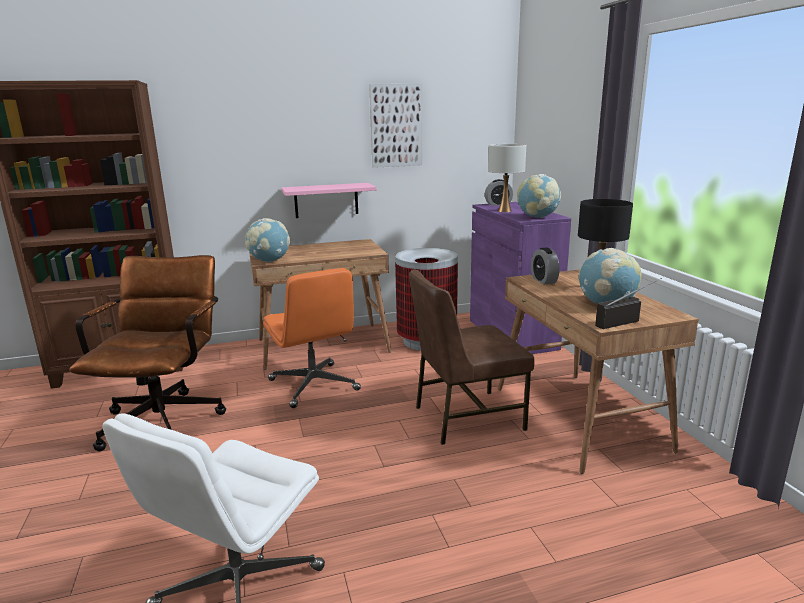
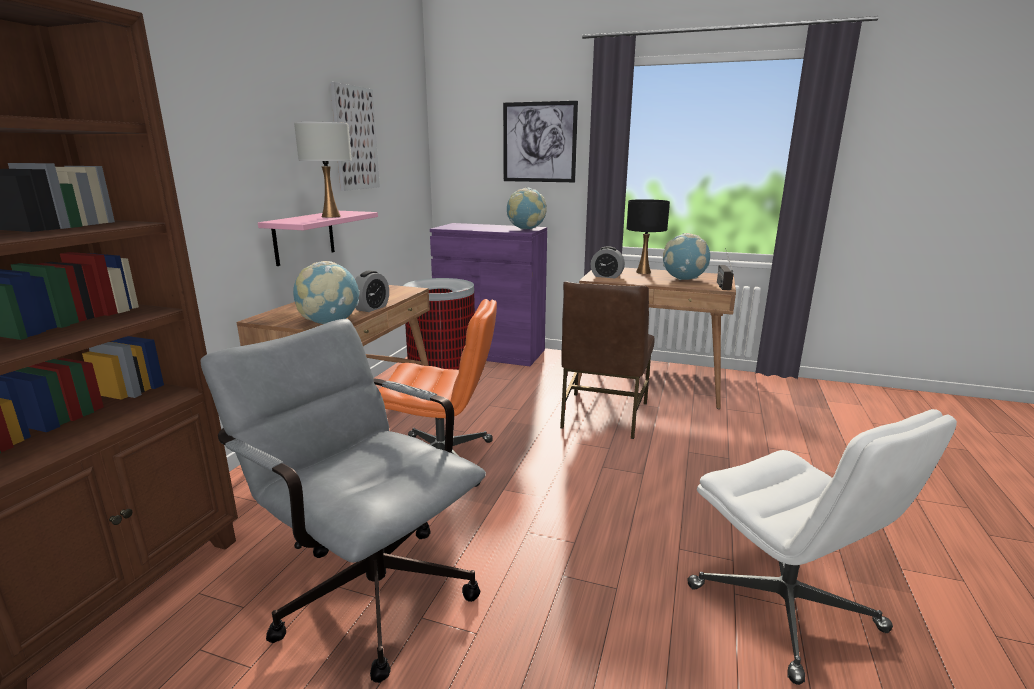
camera: 55 degrees left, 0 degrees up
brown office chair [69,255,226,451] -> grey office chair [200,319,486,683]
alarm clock [485,179,513,206] -> alarm clock moved to [355,271,389,312]
white table lamp [488,144,526,212] -> white table lamp moved to [294,122,352,218]
none -> picture [503,101,578,182]

